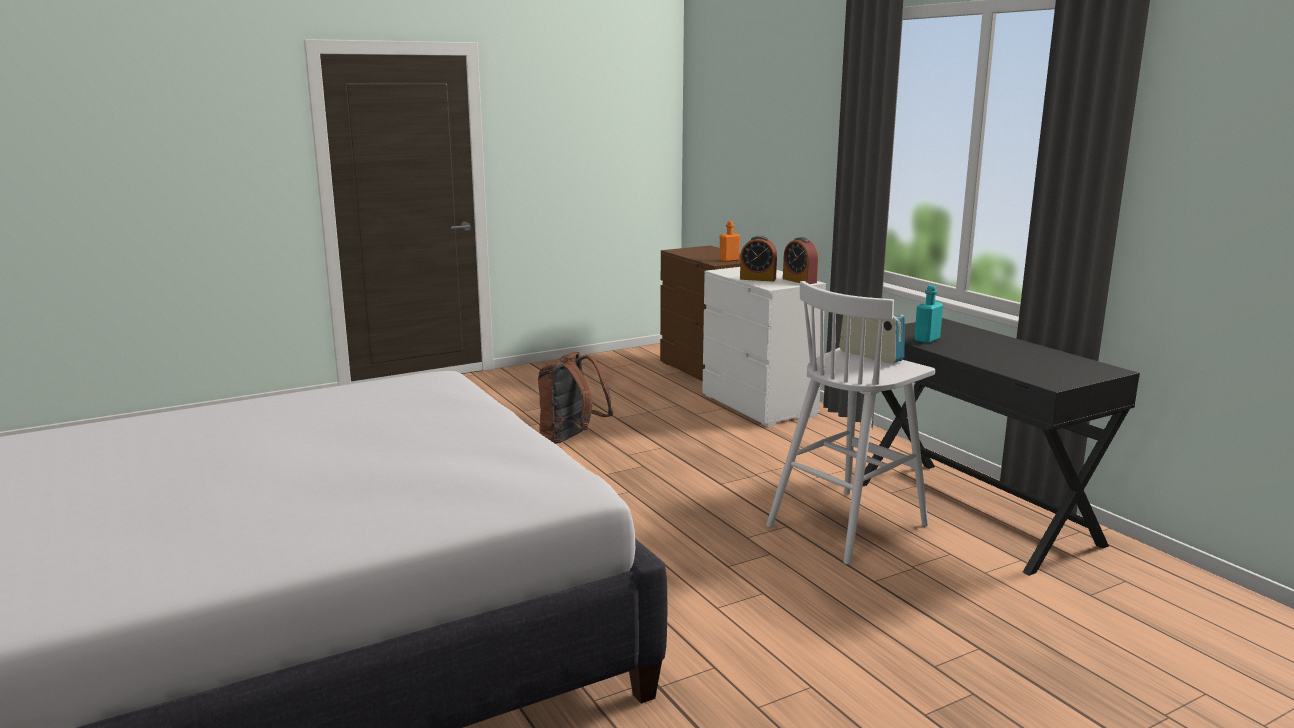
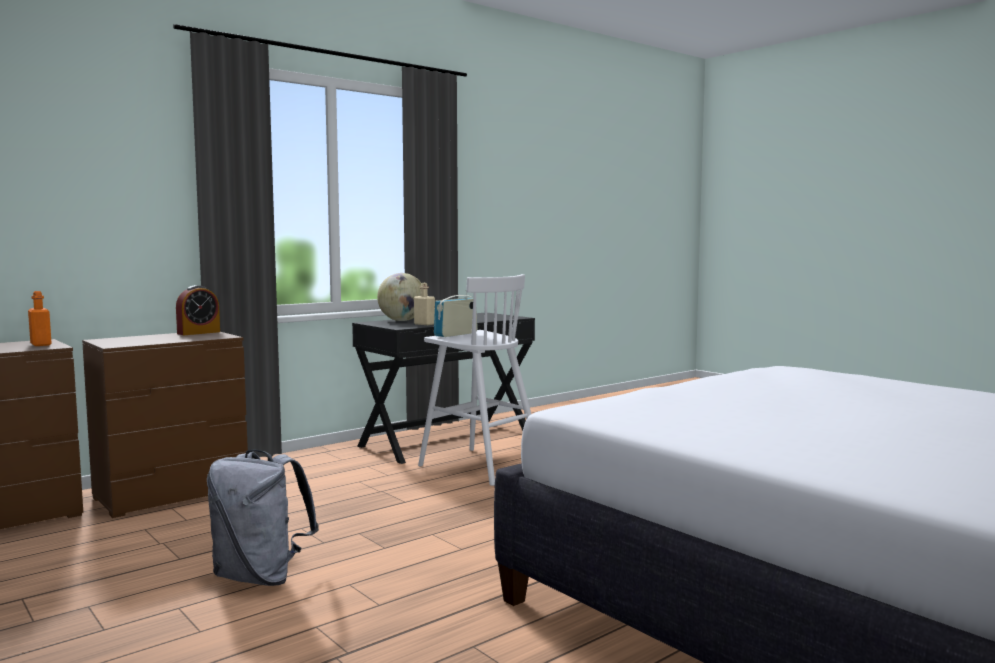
camera: 100 degrees left, 10 degrees down
brown backpack [538,352,613,444] -> grey backpack [207,450,319,586]
white dresser [702,267,826,427] -> brown dresser [82,332,248,518]
alarm clock [740,236,777,282] -> none
turquoise bottle [914,285,943,343] -> beige bottle [414,283,435,325]
none -> globe [377,273,421,321]

